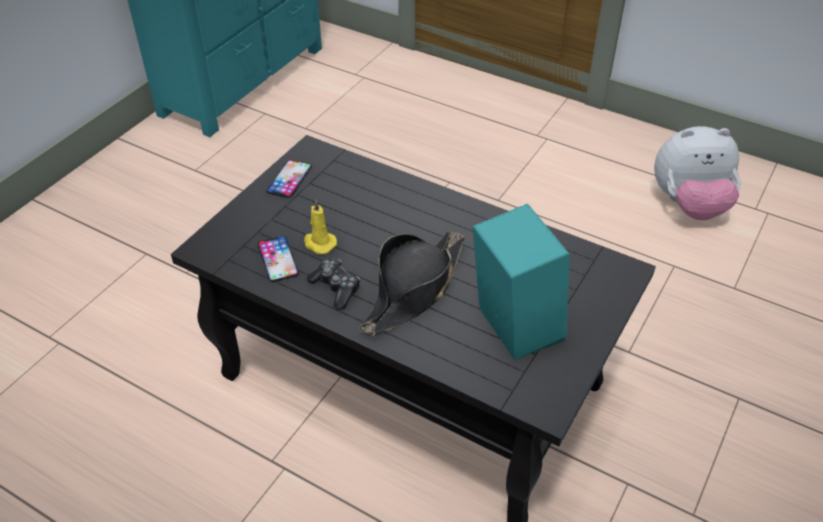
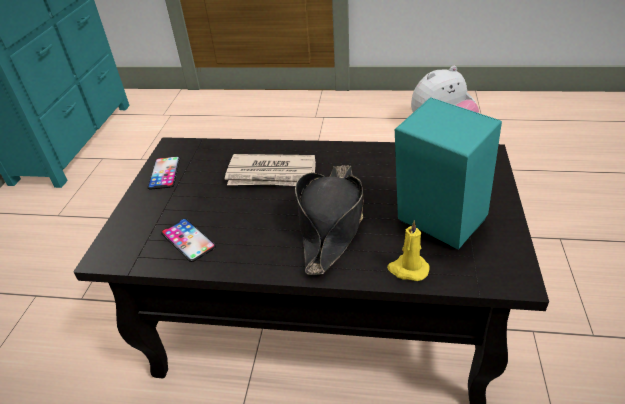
camera: 20 degrees left, 5 degrees down
yellow candle [304,200,337,254] -> yellow candle moved to [387,220,430,281]
game controller [307,258,360,310] -> none
none -> newspaper [225,154,316,186]

